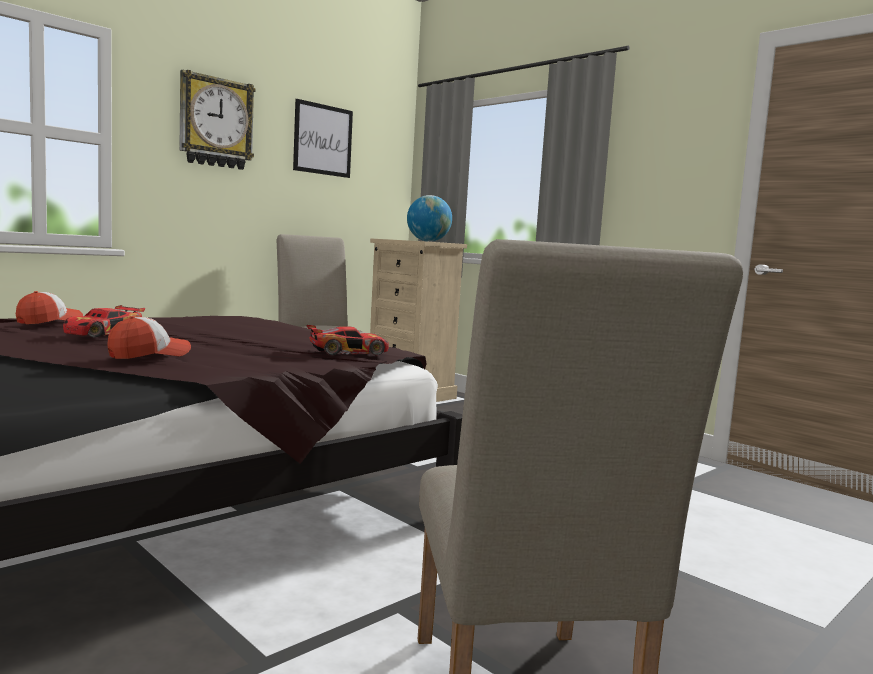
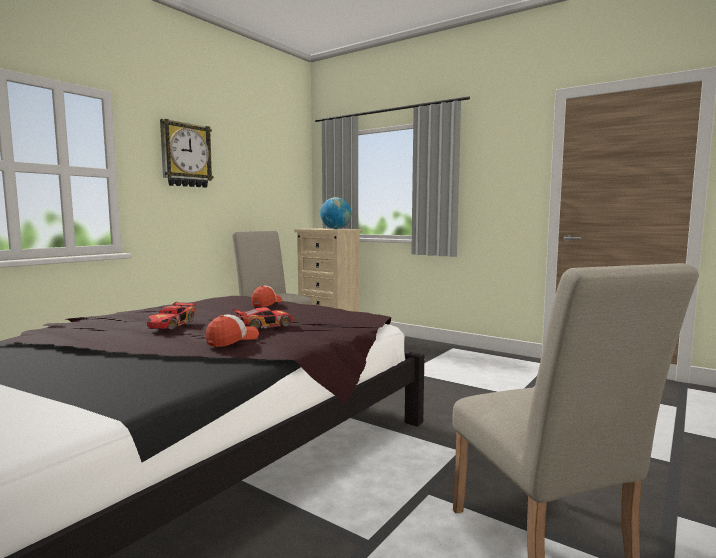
camera: 10 degrees left, 0 degrees up
cap [16,291,83,324] -> cap moved to [251,286,282,307]
picture [293,99,353,178] -> none
toy car [306,325,389,355] -> toy car moved to [233,307,293,330]

